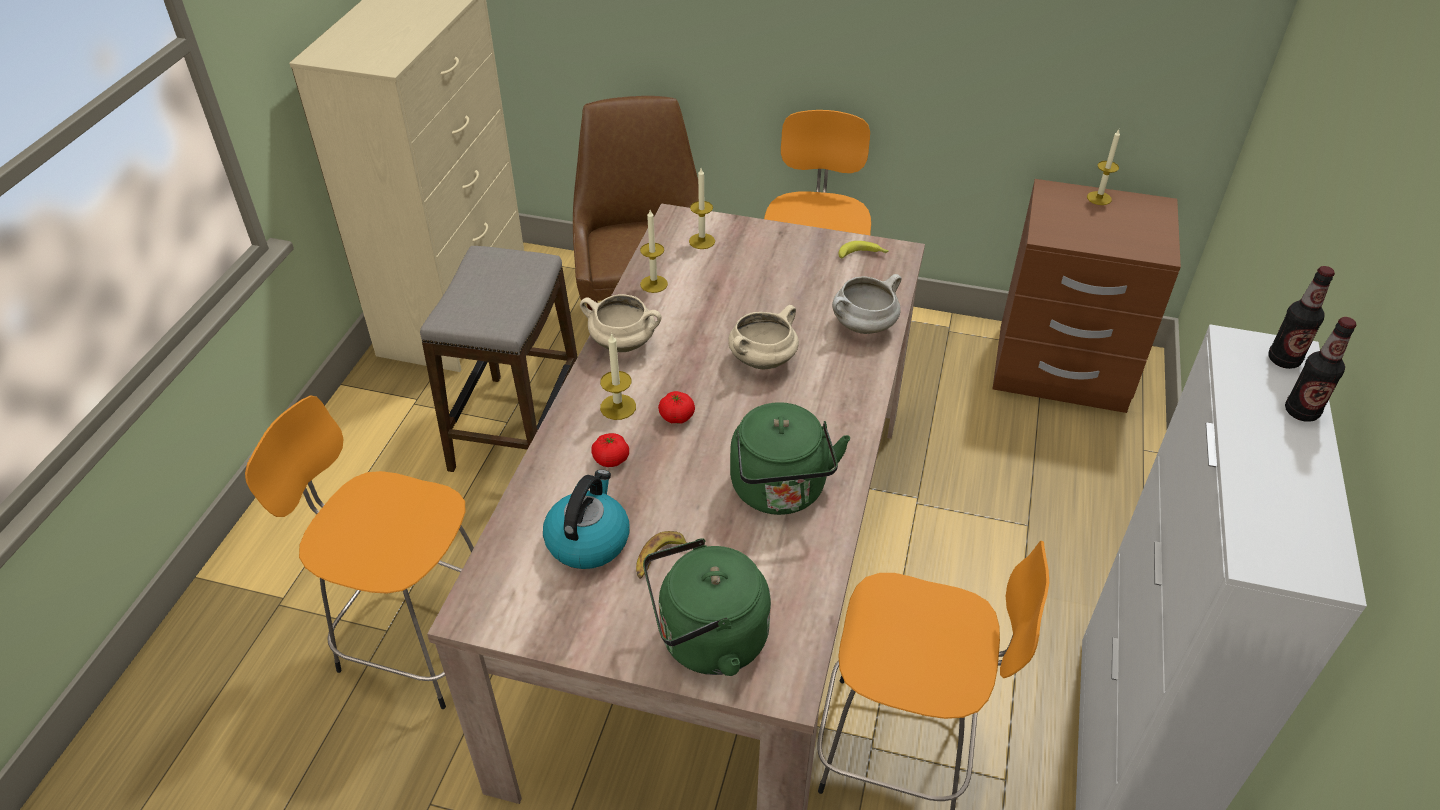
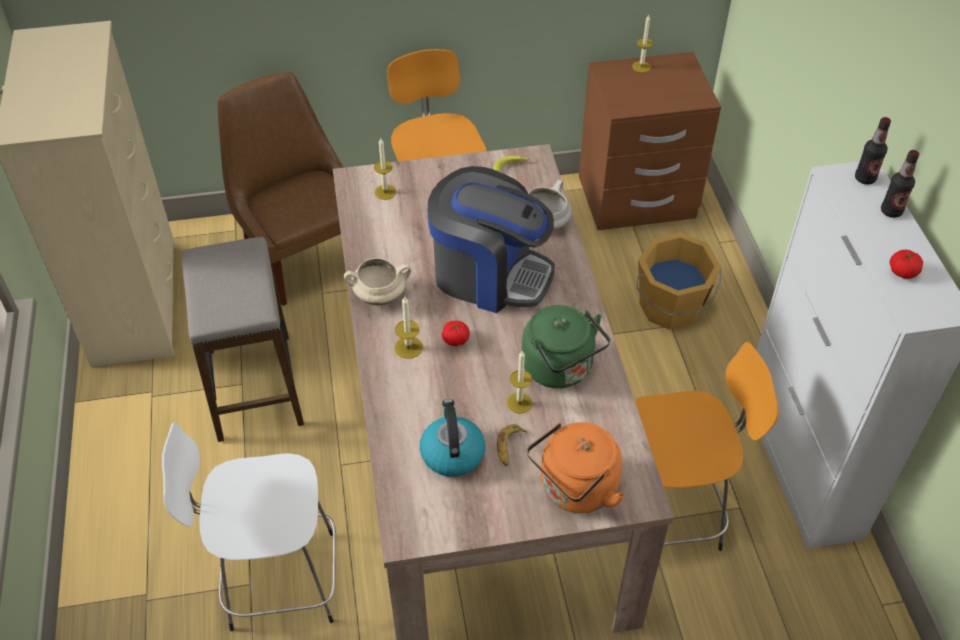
camera: 25 degrees left, 5 degrees up
orange stool [245,395,474,709] -> white stool [162,422,336,631]
tomato [591,433,629,467] -> tomato moved to [889,250,923,279]
candle [640,210,668,293] -> candle moved to [507,351,532,414]
green kettle [643,538,771,676] -> orange kettle [527,422,625,513]
beige cooking pot [728,305,799,369] -> coffee machine [428,166,555,313]
none -> orange bucket [636,233,722,330]

